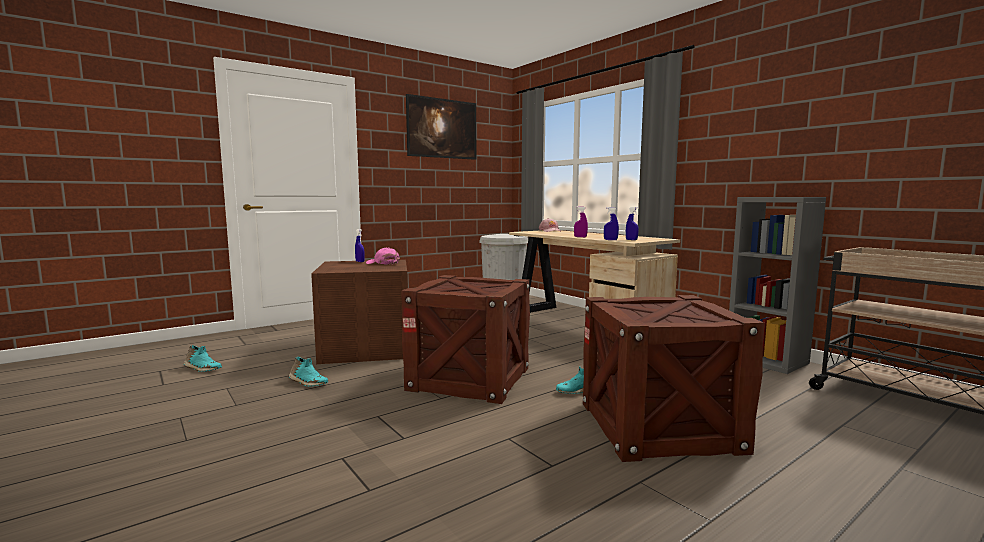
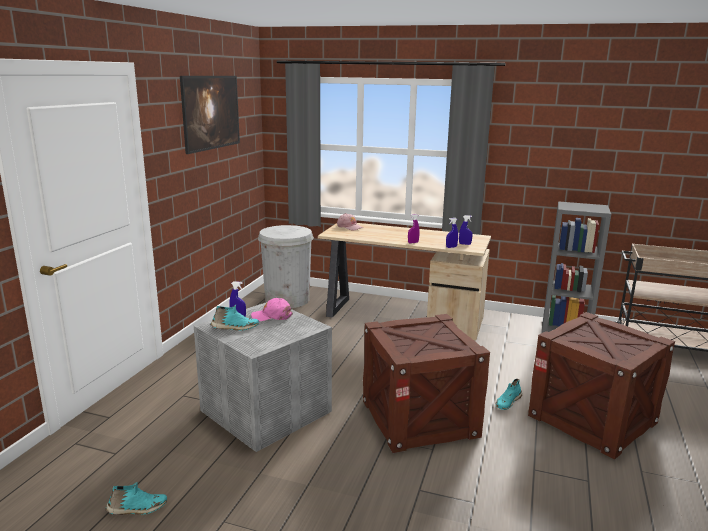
camera: 35 degrees left, 10 degrees up
turquoise shoe [289,356,328,387] -> turquoise shoe moved to [210,305,259,330]
brown storage box [311,260,408,364] -> grey storage box [194,302,332,452]

